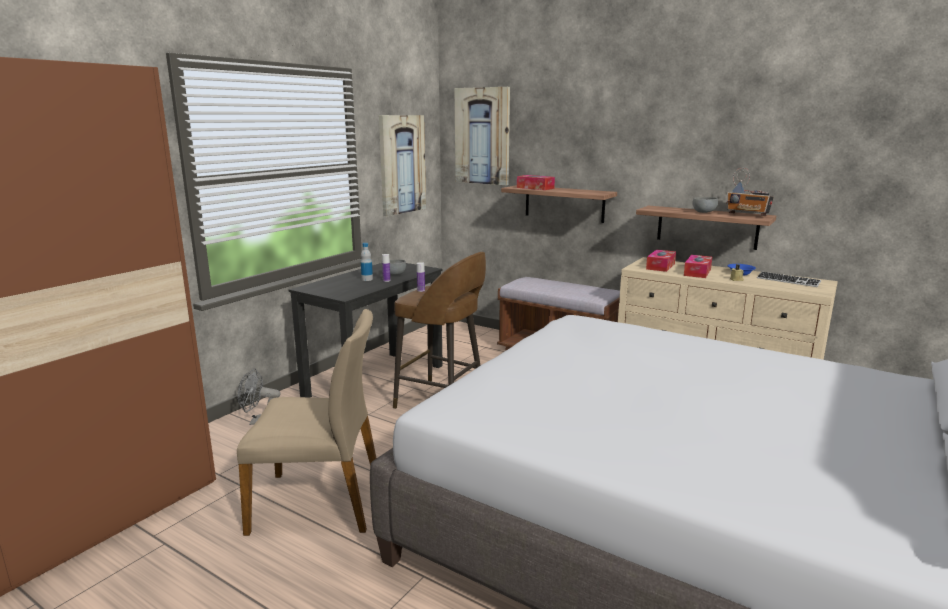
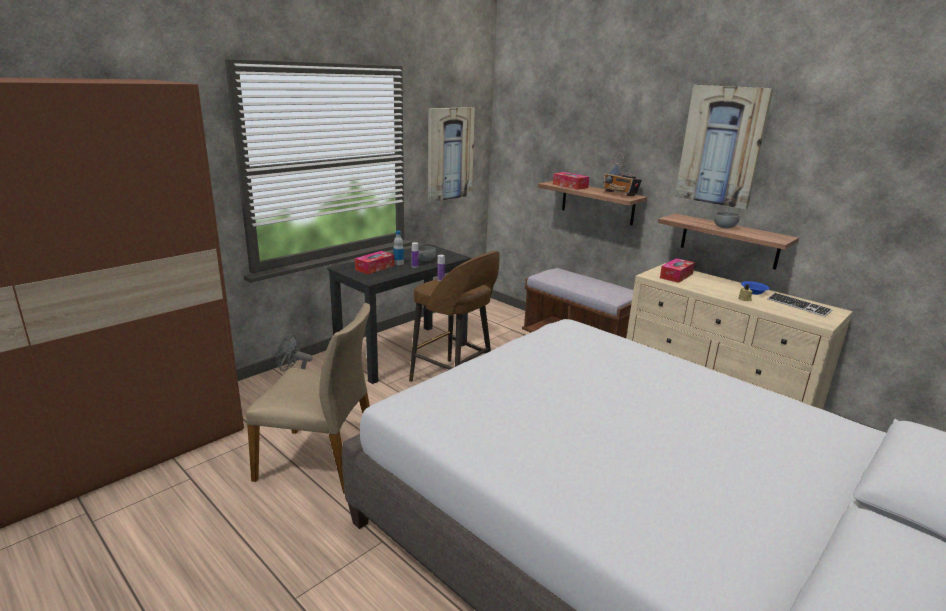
camera: 10 degrees right, 5 degrees up
picture [455,87,510,185] -> picture moved to [675,85,774,209]
tissue box [684,255,712,278] -> tissue box moved to [355,251,394,274]
radio [726,168,774,216] -> radio moved to [603,153,642,196]

